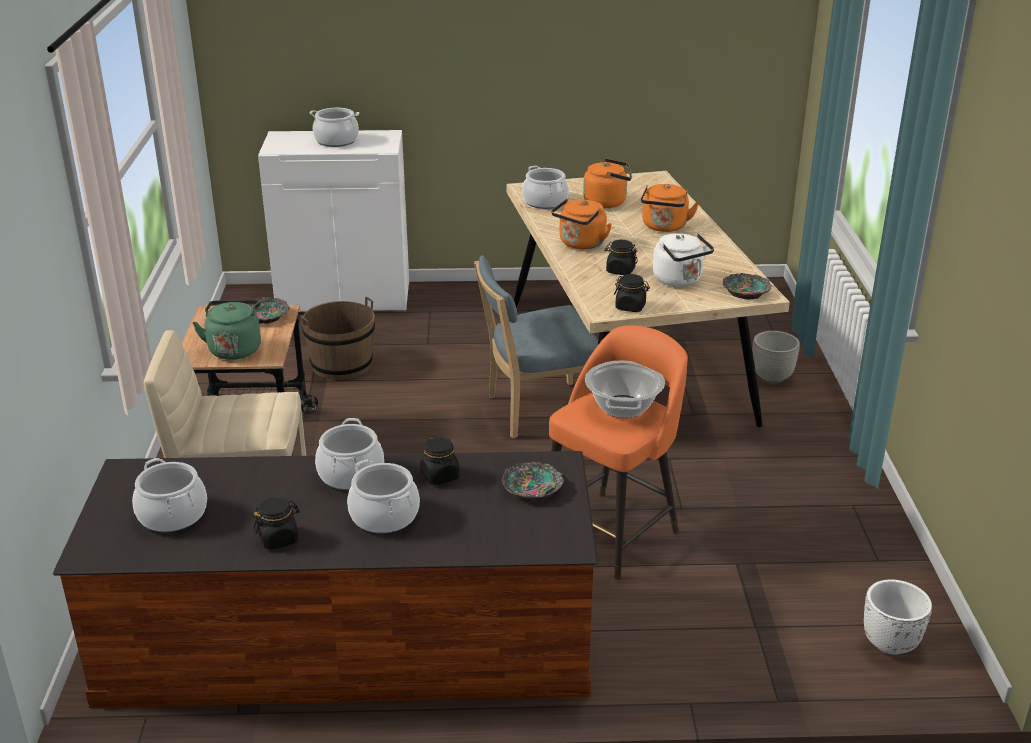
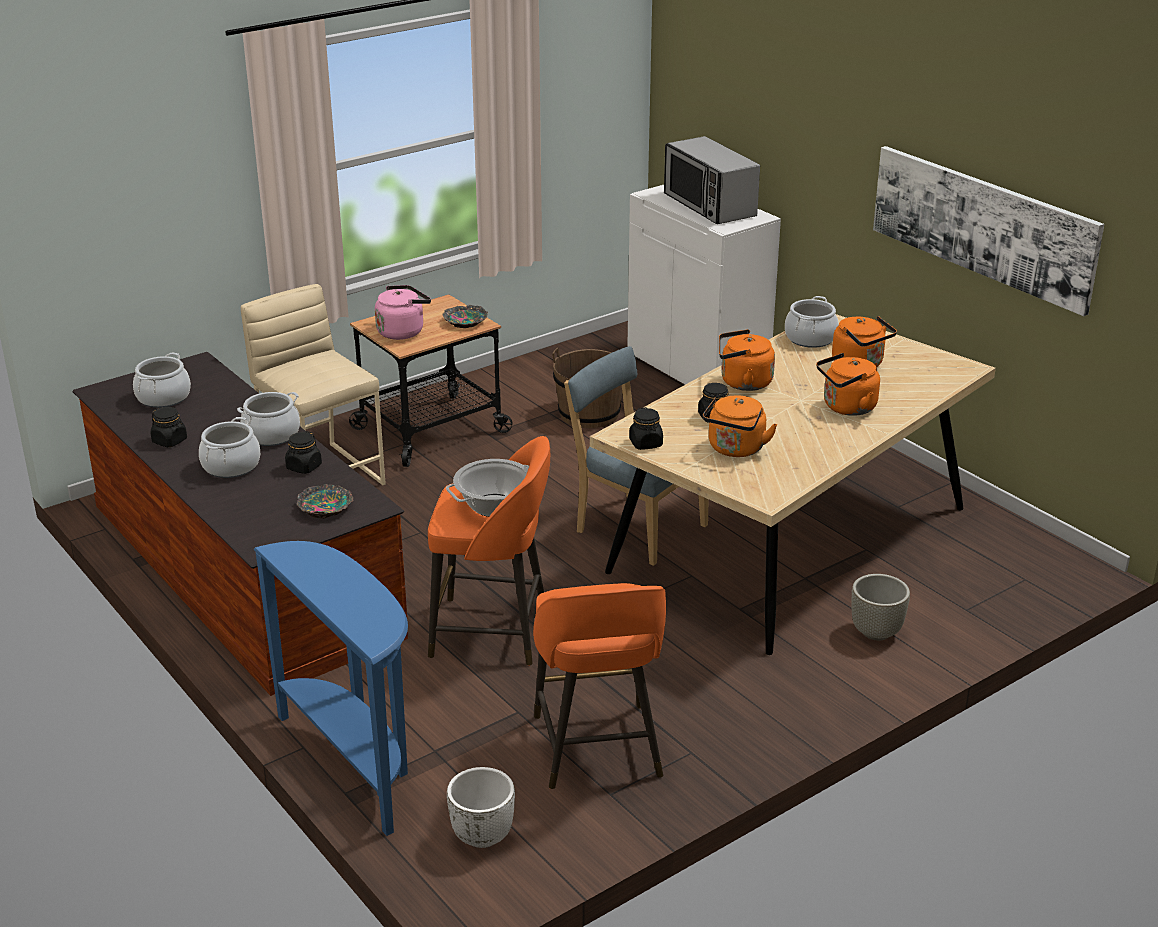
camera: 55 degrees right, 0 degrees up
green kettle [192,300,261,360] -> pink kettle [375,285,431,340]
cooking pot [310,108,360,147] -> microwave [664,136,760,224]
white kettle [653,233,714,287] -> orange kettle [703,395,778,457]
bowl [723,273,772,300] -> none
none -> blue console table [254,541,408,836]
none -> orange stool [533,583,666,789]
none -> picture [873,146,1104,316]

